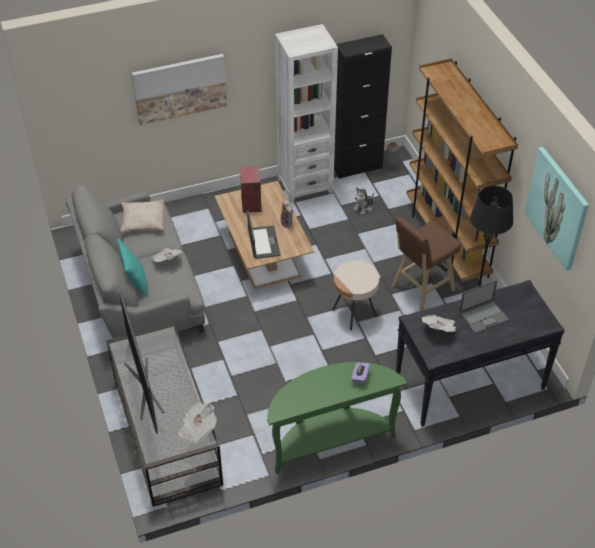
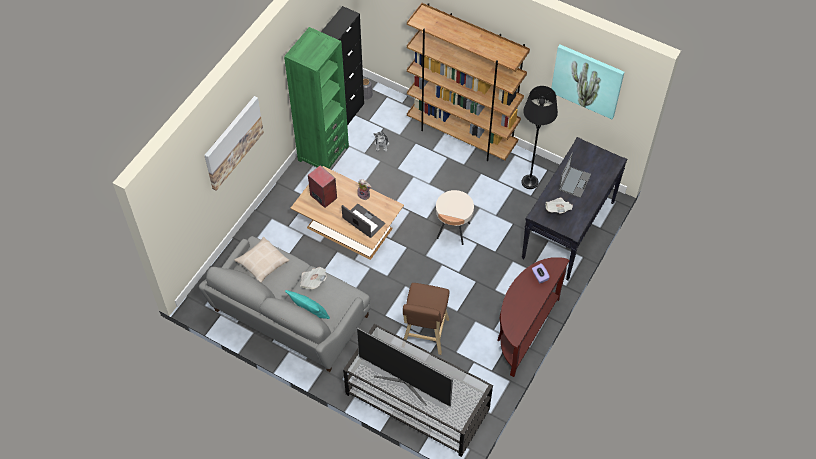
camera: 40 degrees left, 10 degrees up
newspaper [178,402,217,444] -> none
green console table [267,362,407,474] -> brown console table [497,257,570,377]
white bookcase [275,24,338,203] -> green bookcase [284,27,349,169]
brown stool [392,217,461,311] -> brown stool moved to [403,283,449,355]

